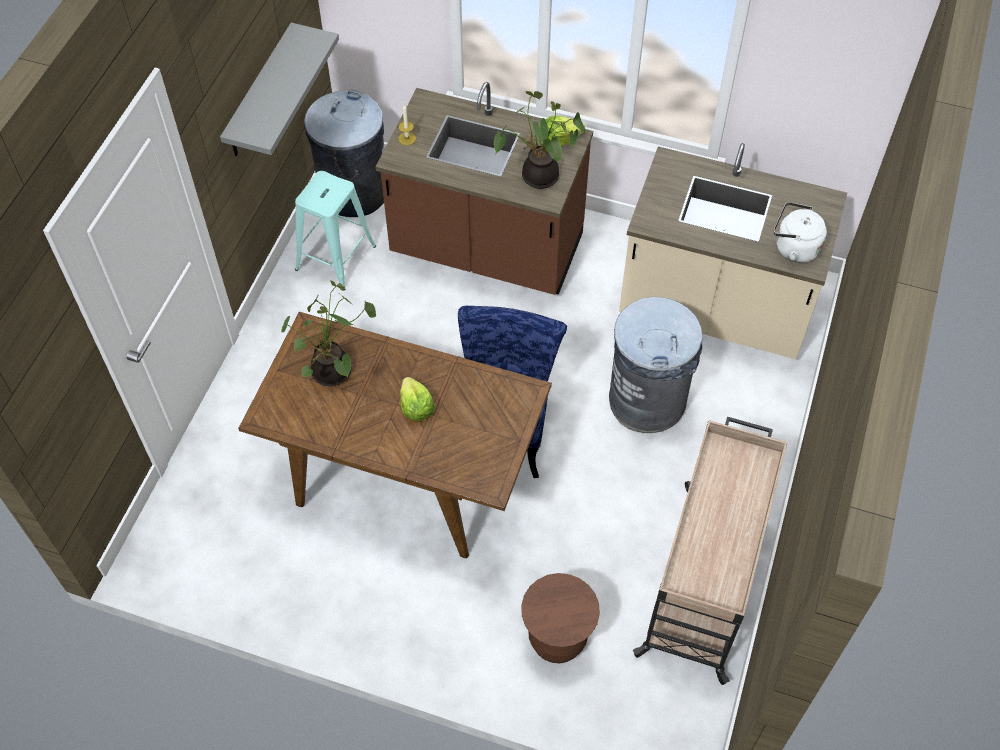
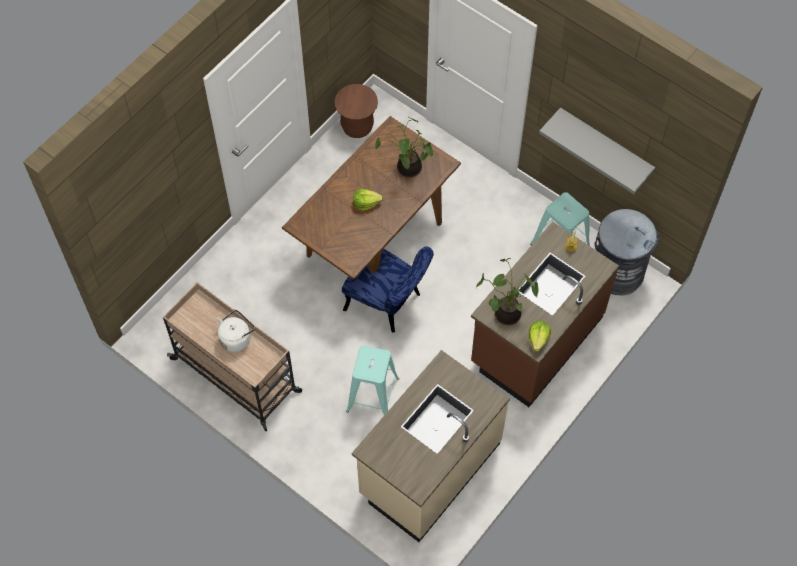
camera: 110 degrees right, 5 degrees up
brown stool [521,573,600,663] -> brown stool moved to [335,84,378,138]
grey trash can [609,297,703,433] -> turquoise stool [346,345,399,415]
white kettle [774,202,827,263] -> white kettle moved to [217,310,255,352]

